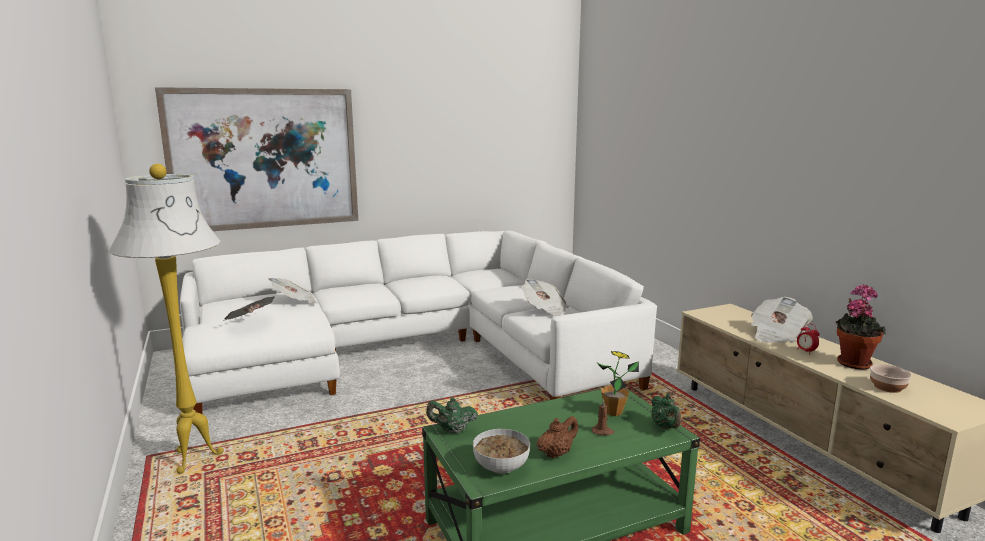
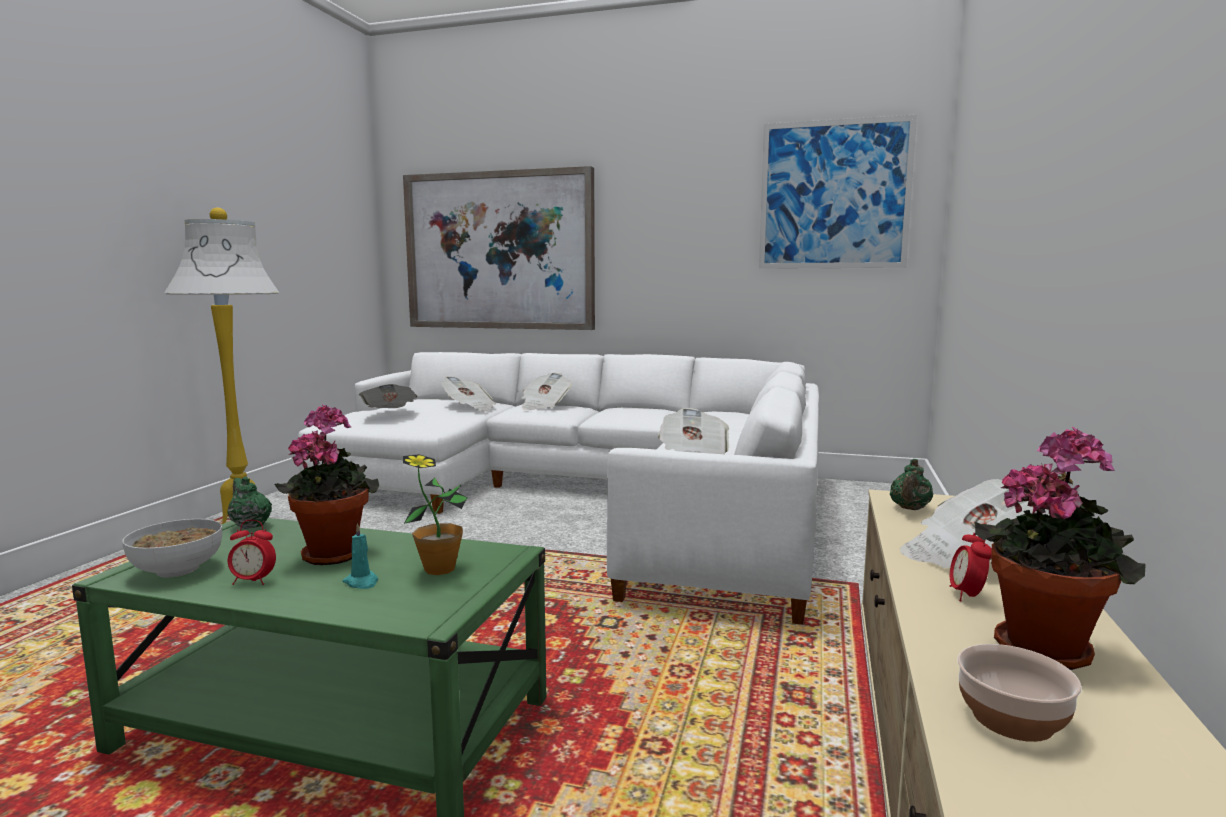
camera: 40 degrees right, 5 degrees down
brown teapot [536,416,578,459] -> alarm clock [228,520,276,585]
brown candle [592,399,614,435] -> turquoise candle [342,523,378,589]
green teapot [651,394,681,429] -> green teapot moved to [890,459,933,510]
none -> potted plant [274,404,379,565]
none -> newspaper [521,373,572,410]
none -> picture [759,115,917,269]

